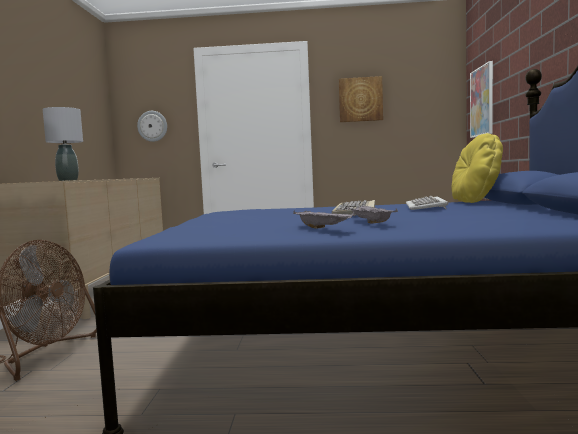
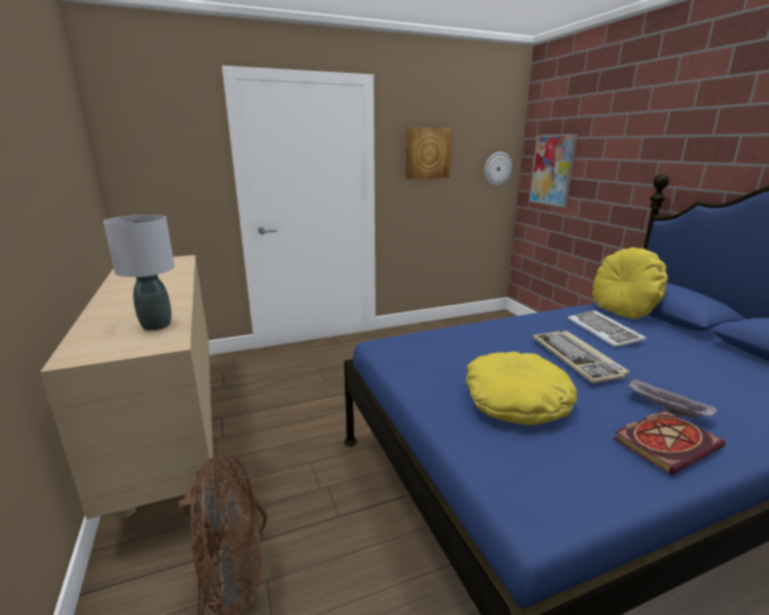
camera: 25 degrees left, 15 degrees up
wall clock [137,111,167,142] -> wall clock moved to [484,152,512,186]
grey tray [293,210,355,229] -> book [613,410,726,475]
none -> yellow pillow [466,352,577,425]

